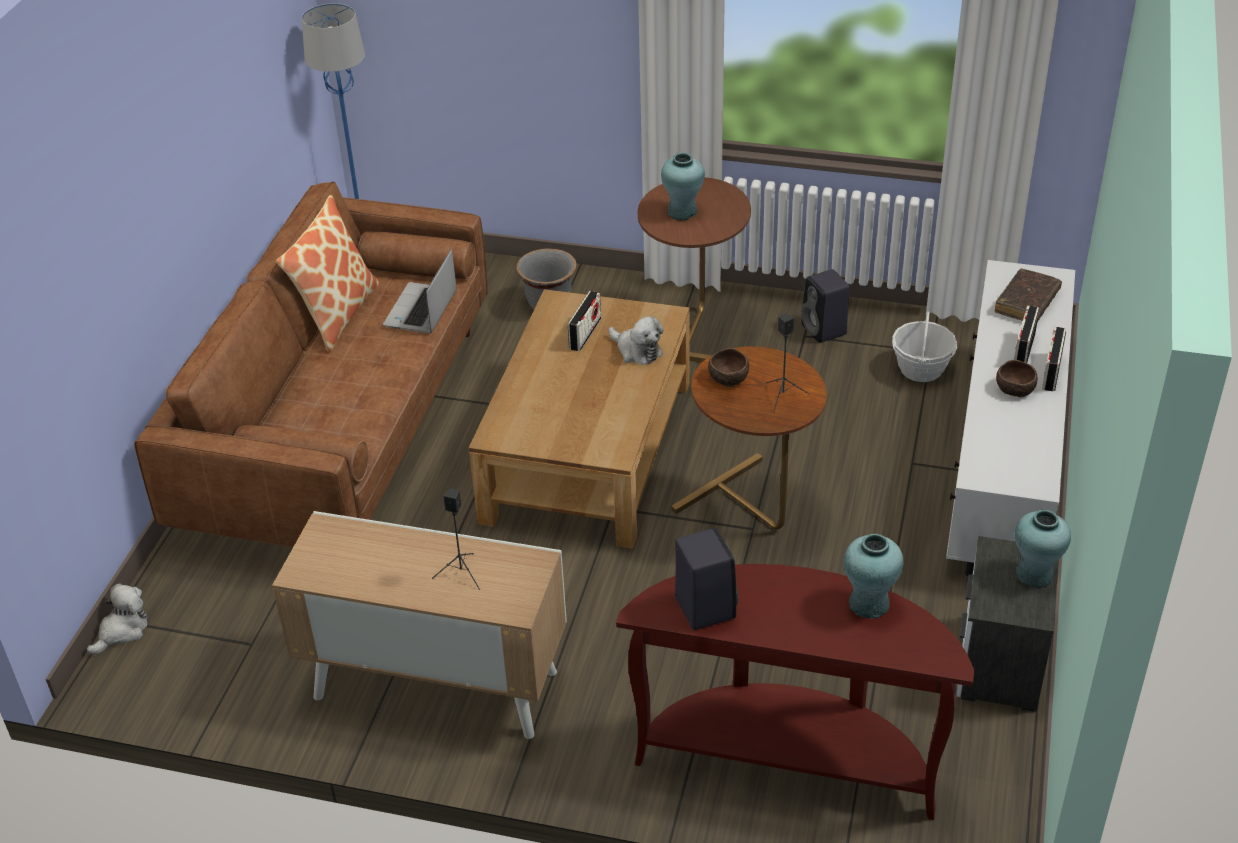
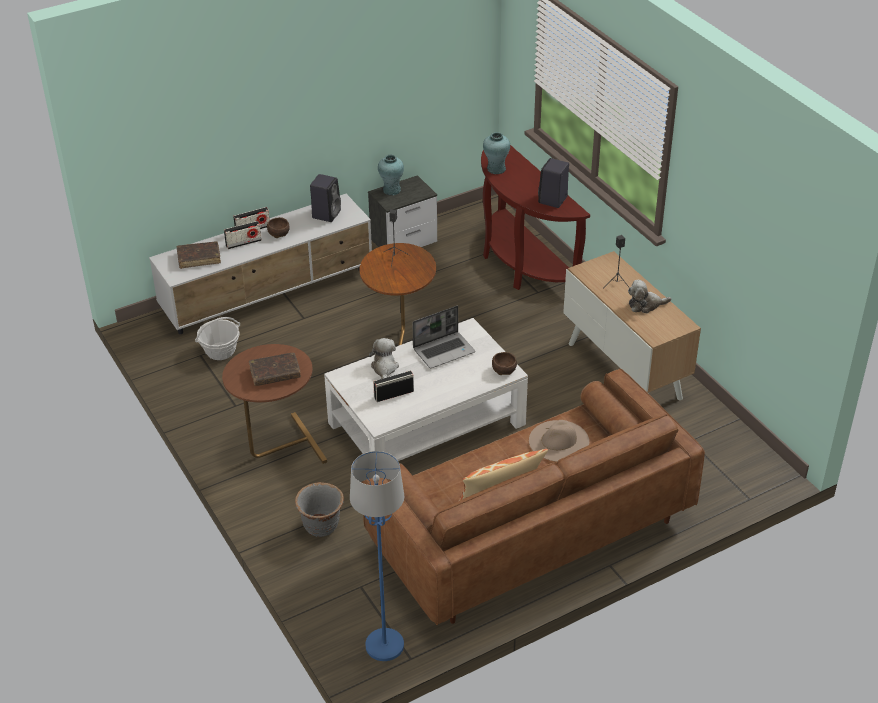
camera: 135 degrees left, 0 degrees up
plush toy [87,584,148,655] -> plush toy moved to [628,280,671,313]
laptop [383,249,457,334] -> laptop moved to [412,306,475,368]
brown coffee table [469,289,690,549] -> white coffee table [324,318,528,461]
turquoise vase [661,153,705,220] -> brown book [249,352,301,386]
brown bowl [708,348,749,387] -> brown bowl moved to [492,352,517,375]
black speaker [801,269,850,343] -> black speaker moved to [310,174,341,222]
none -> beige hat [529,420,589,462]

